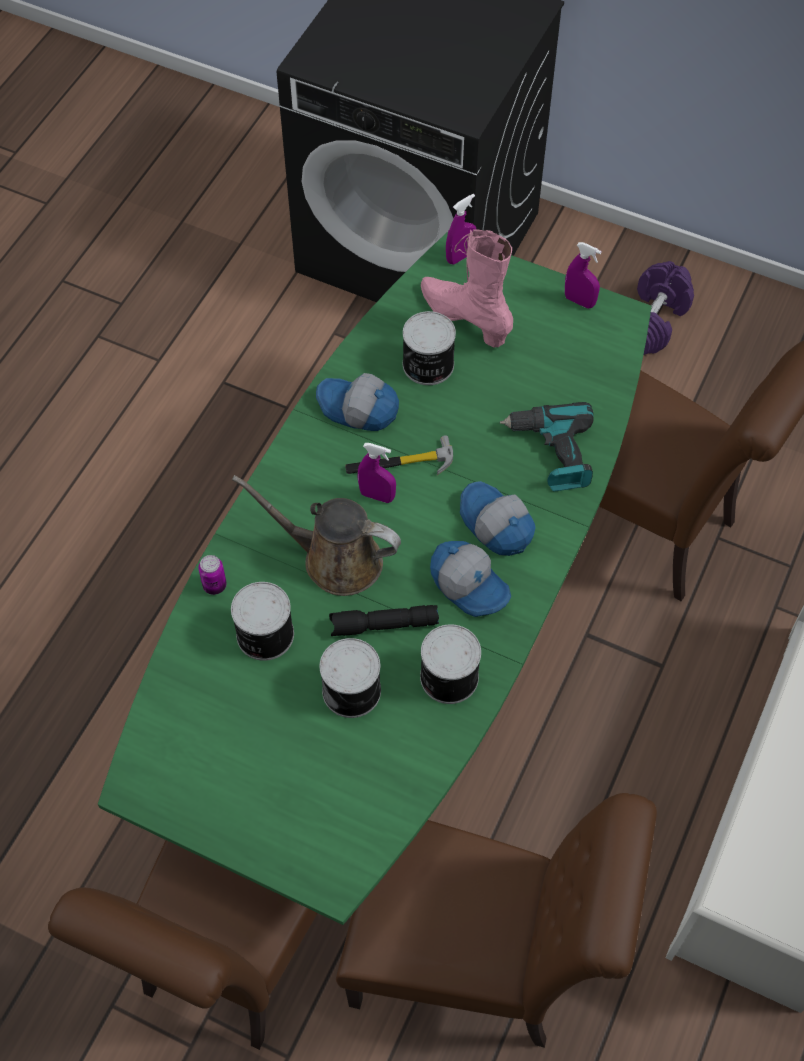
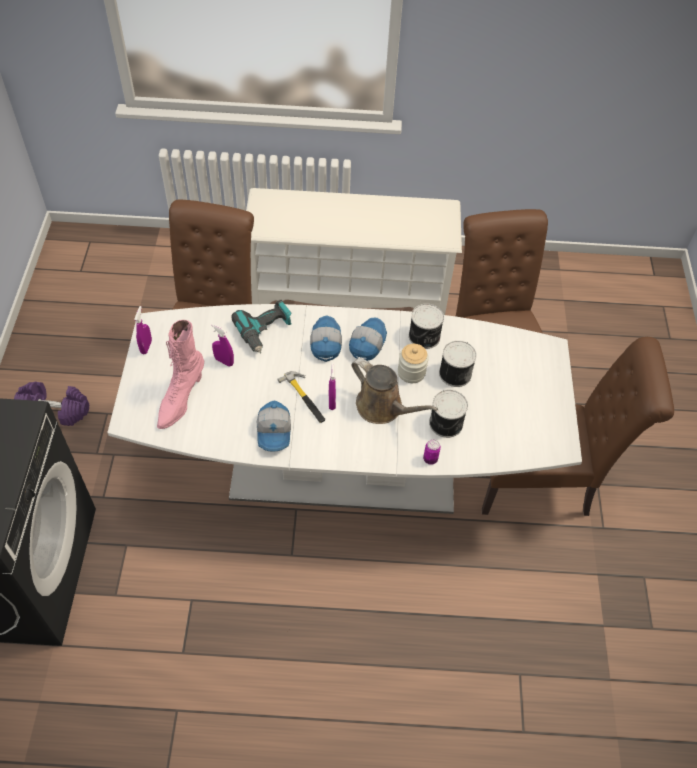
camera: 115 degrees left, 5 degrees down
green dining table [98,232,652,925] -> white dining table [107,304,582,514]
brown watering can [232,475,401,596] -> brown watering can turned 45 degrees counterclockwise [352,358,438,424]
black flashlight [329,605,439,636] -> jar [398,344,429,383]
can [403,311,456,385] -> none
purple spray bottle [446,194,477,264] -> purple spray bottle moved to [211,324,234,366]
cap [460,481,536,556] -> cap turned 150 degrees clockwise [310,316,342,362]

